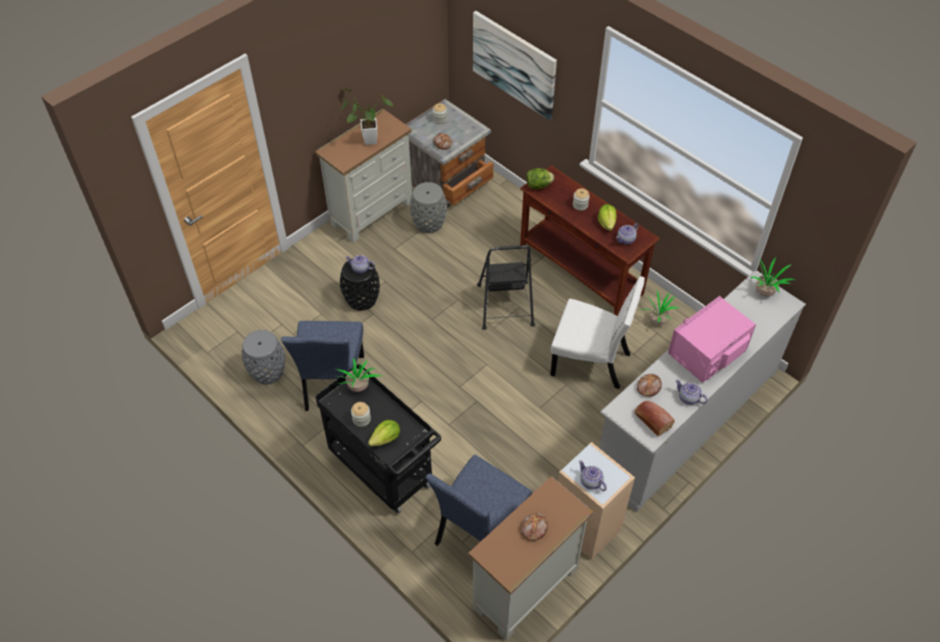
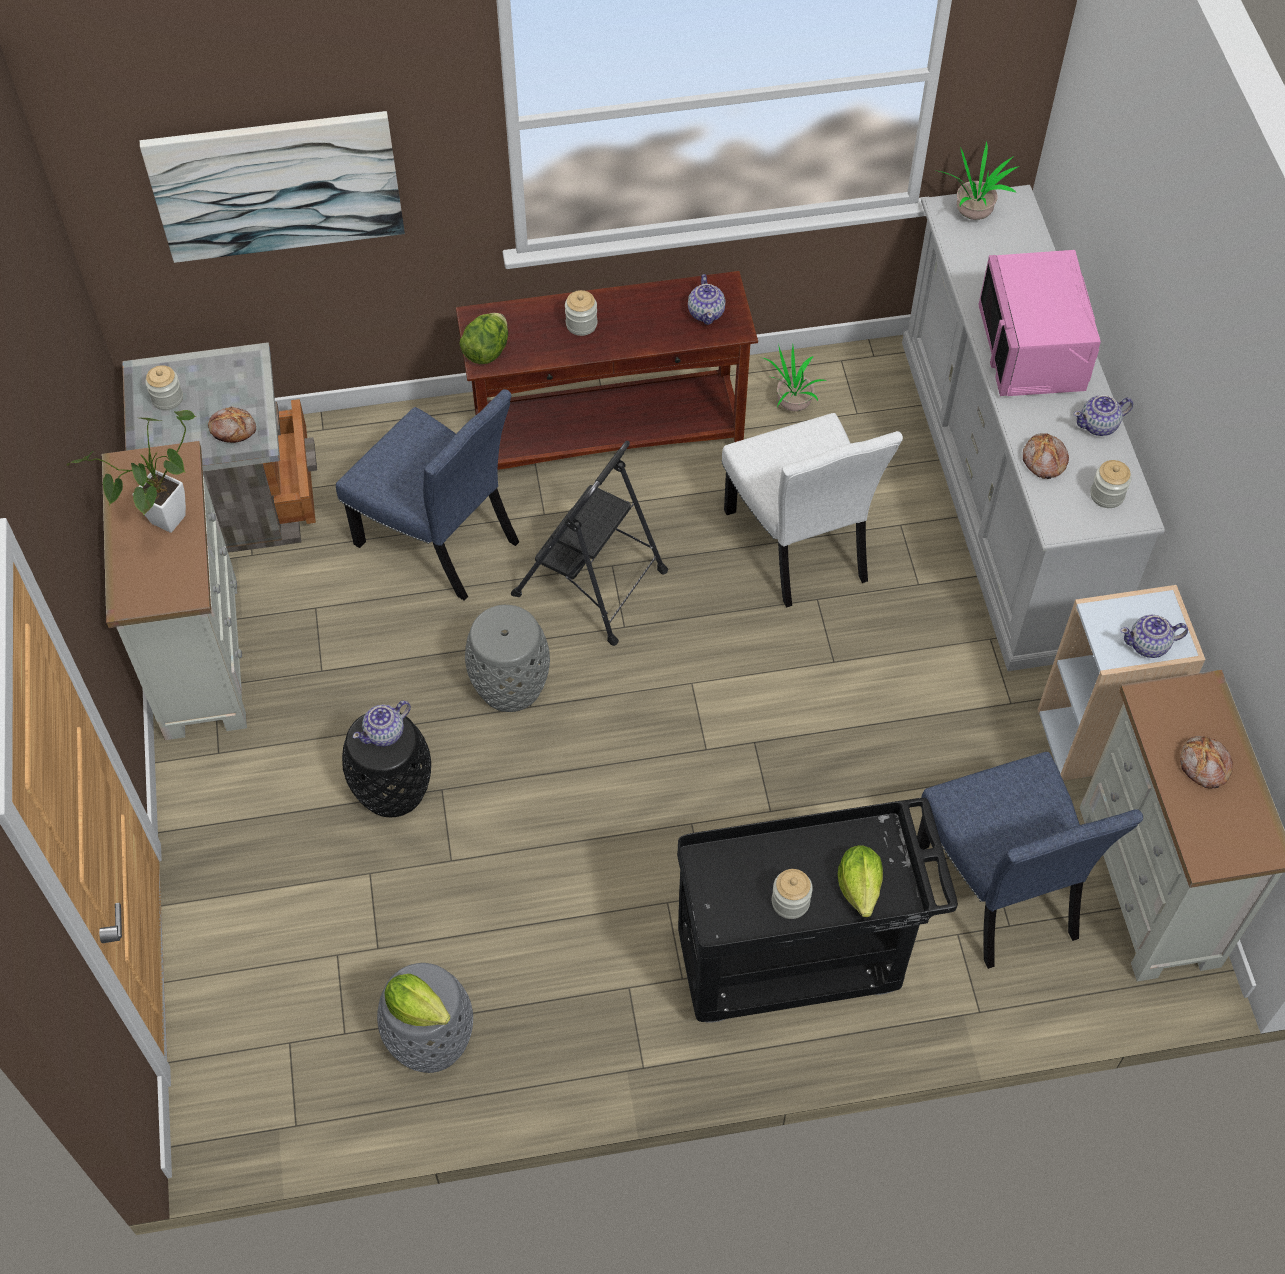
camera: 55 degrees left, 5 degrees up
blue chair [281,321,364,411] -> blue chair moved to [336,389,519,601]
potted plant [336,358,382,392] -> none
grey stool [410,182,447,233] -> grey stool moved to [465,605,550,712]
white chair [550,276,645,389] -> white chair turned 105 degrees clockwise [722,413,903,608]
lettuce [598,204,617,231] -> lettuce moved to [384,974,451,1026]
bread [635,401,675,437] -> jar [1090,460,1131,508]

